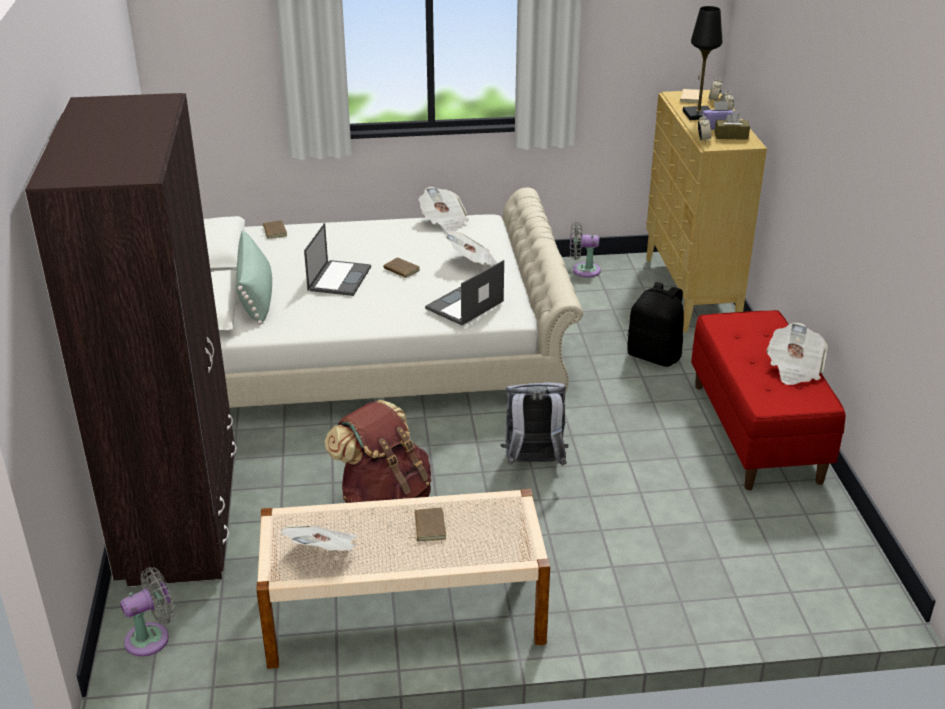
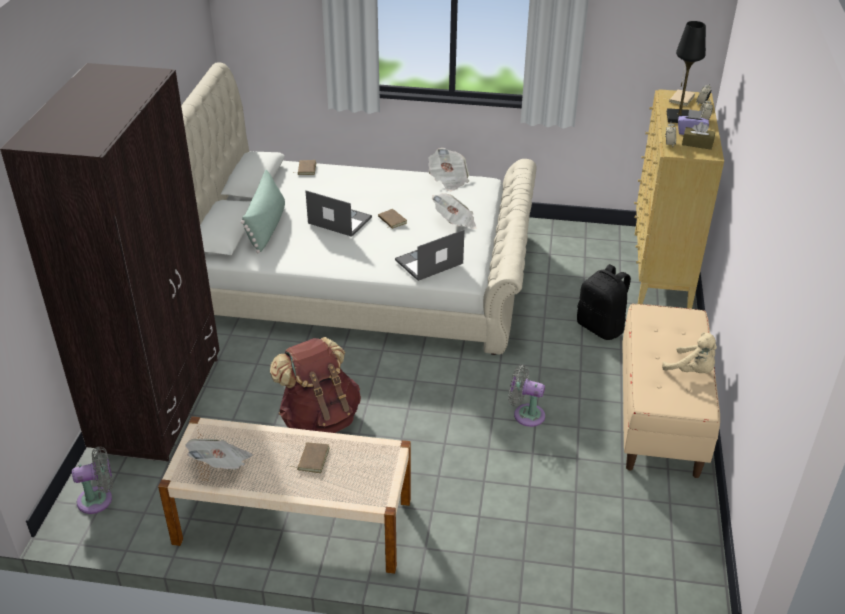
camera: 15 degrees right, 5 degrees up
laptop [304,223,371,296] -> laptop turned 90 degrees counterclockwise [306,190,372,237]
grey backpack [500,382,568,466] -> none
grey fan [570,222,601,277] -> grey fan moved to [508,365,545,427]
red bench [691,310,845,490] -> beige bench [622,304,720,478]
newspaper [766,323,828,385] -> beige plush toy [662,332,717,373]

